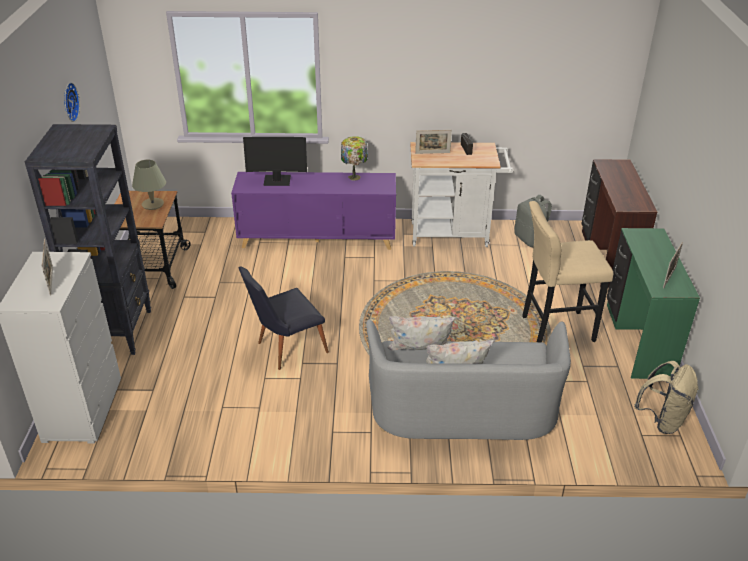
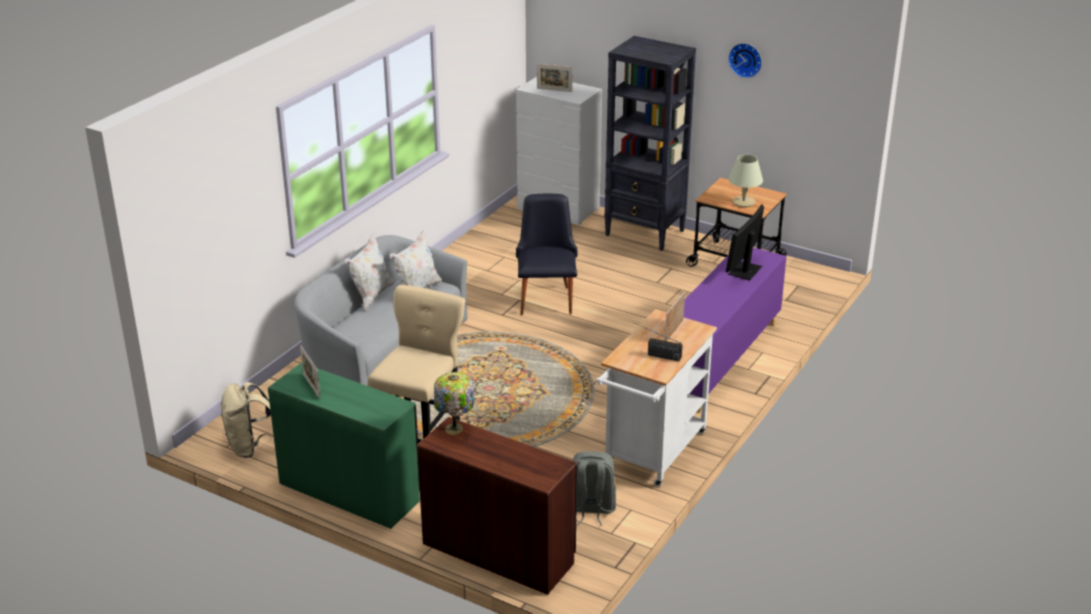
camera: 120 degrees right, 5 degrees down
table lamp [341,136,368,180] -> table lamp moved to [434,372,474,435]

